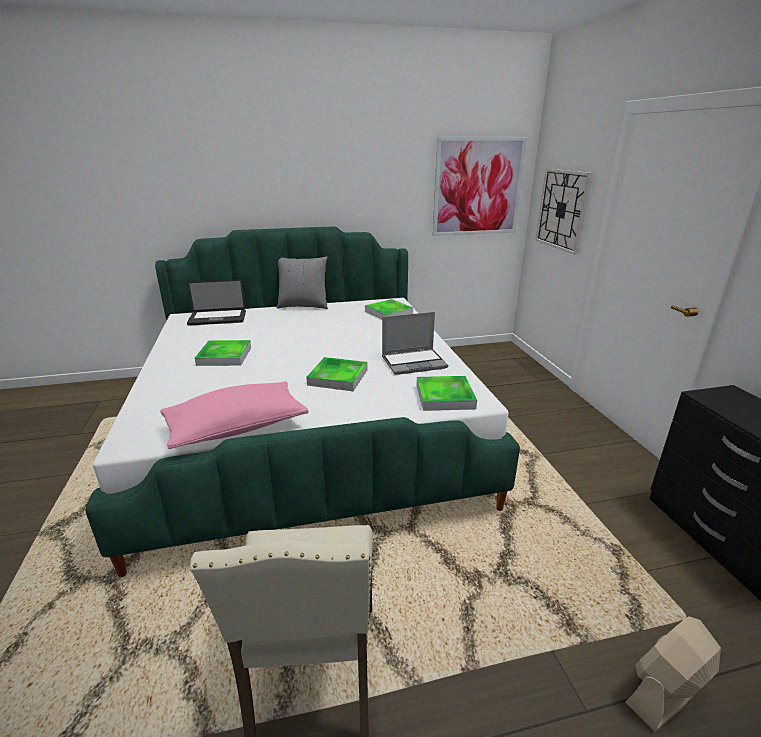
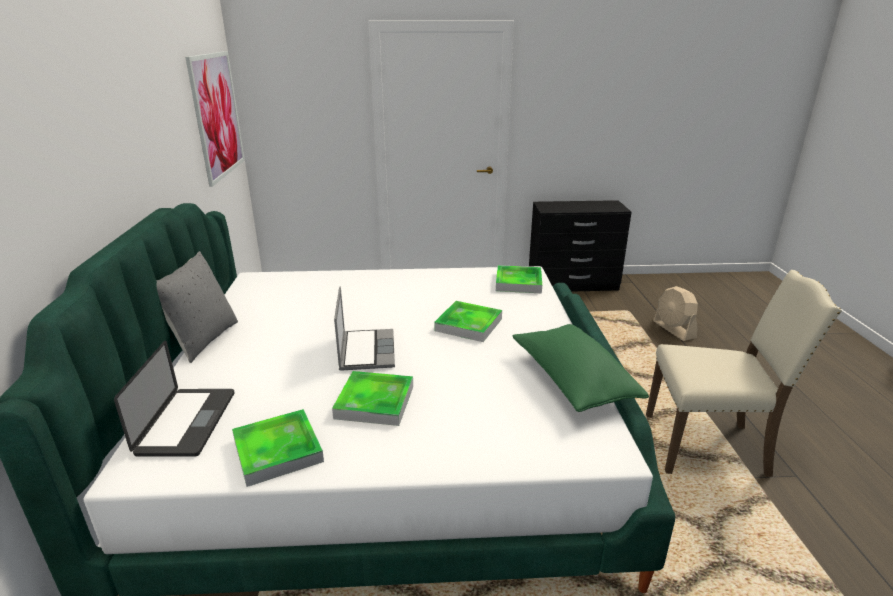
camera: 80 degrees left, 0 degrees up
pink pillow [160,381,309,449] -> green pillow [513,324,649,412]
tray [365,299,413,319] -> tray moved to [232,409,324,487]
laptop [382,312,448,375] -> laptop moved to [334,287,395,371]
wall clock [535,169,592,255] -> none

